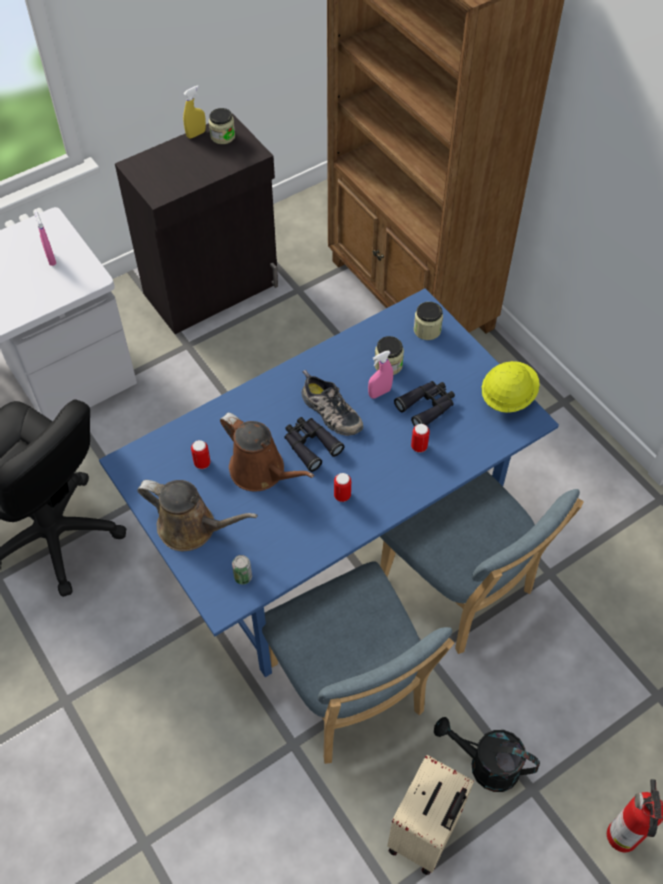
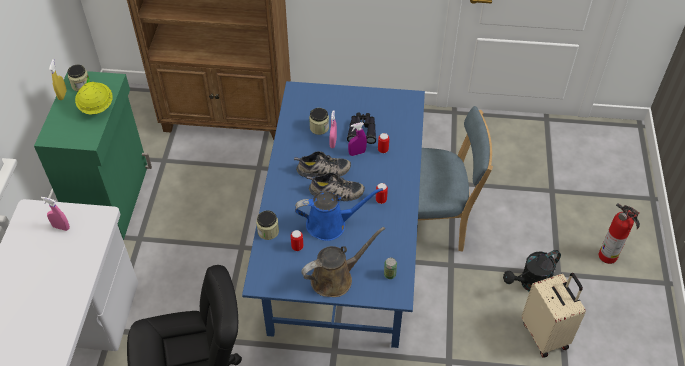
camera: 50 degrees left, 5 degrees down
black cabinet [115,113,278,334] -> green cabinet [34,71,152,240]
brown watering can [220,413,314,491] -> blue watering can [295,188,383,241]
blue chair [262,562,455,764] -> none
black binoculars [284,417,345,472] -> shoe [306,173,365,201]
jar [414,302,443,340] -> jar moved to [256,210,279,240]
yellow hard hat [482,361,540,413] -> yellow hard hat moved to [75,82,112,115]
none -> purple spray bottle [348,122,367,156]

